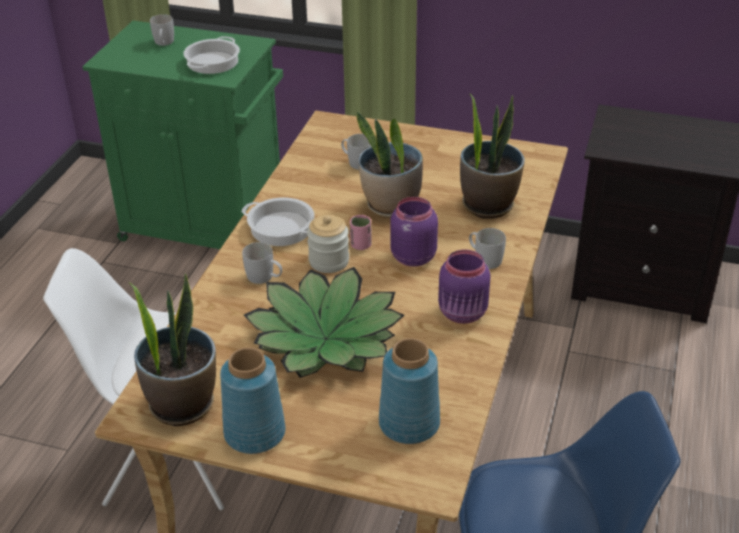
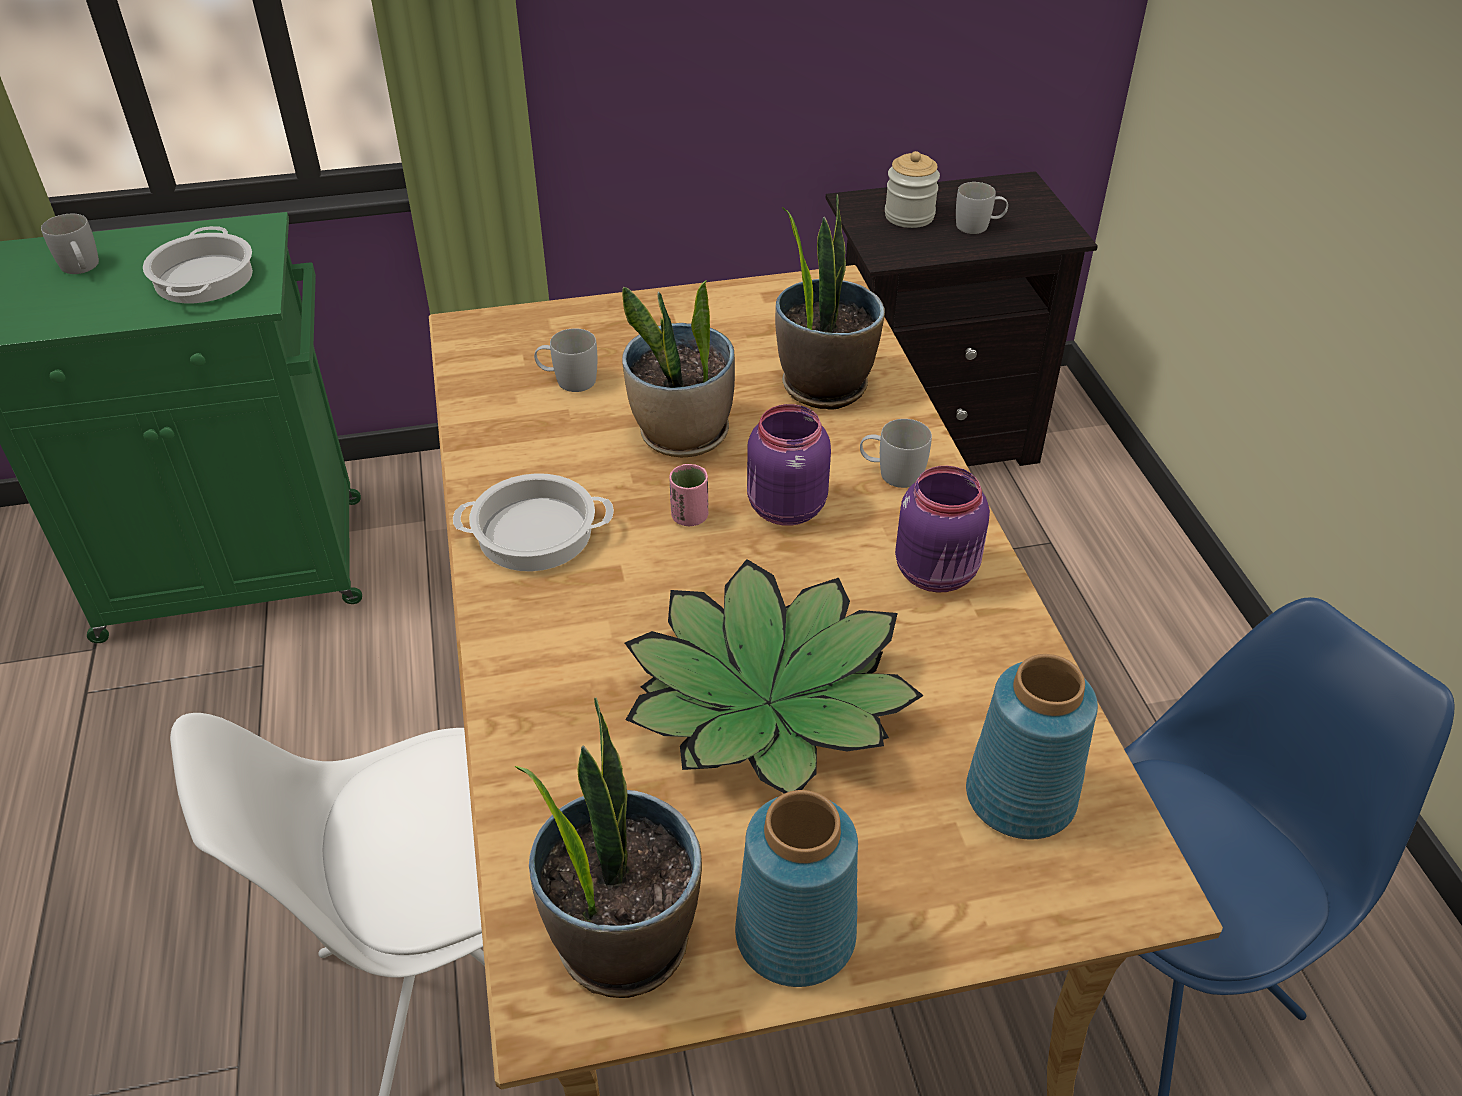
camera: 30 degrees left, 5 degrees up
white mug [242,242,282,284] -> white mug moved to [956,182,1008,234]
jar [307,215,349,273] -> jar moved to [885,151,940,228]

